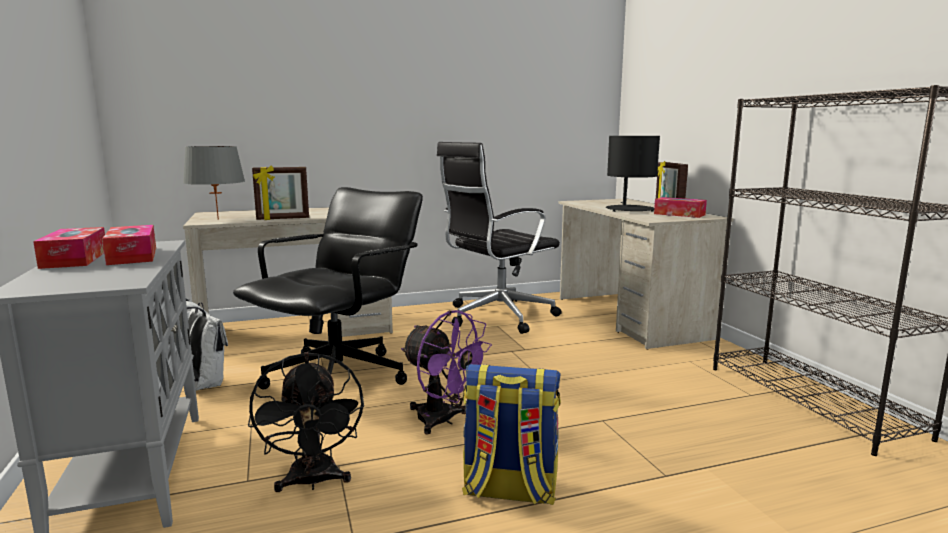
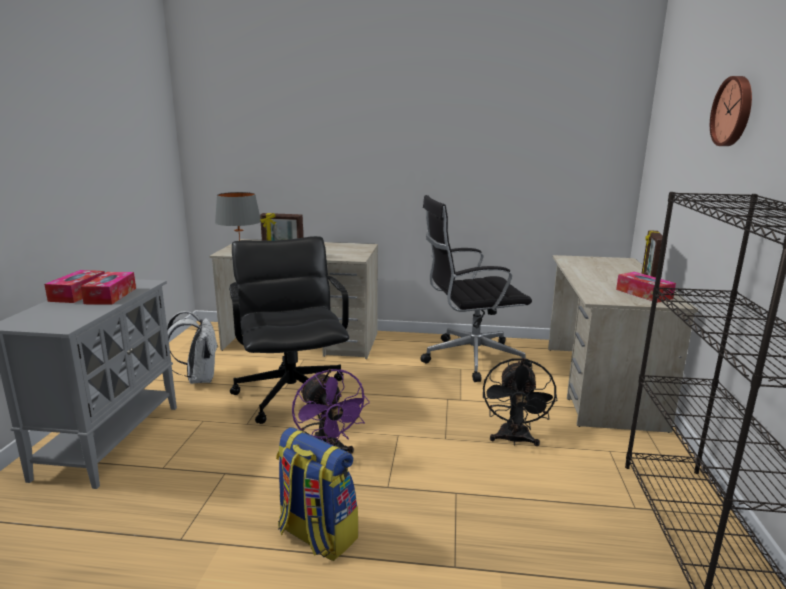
camera: 25 degrees right, 5 degrees up
black office chair [233,187,423,389] -> black office chair turned 75 degrees counterclockwise [229,236,349,424]
black fan [248,352,364,492] -> black fan moved to [483,358,557,446]
black table lamp [606,136,660,212] -> none
none -> wall clock [710,76,752,146]

